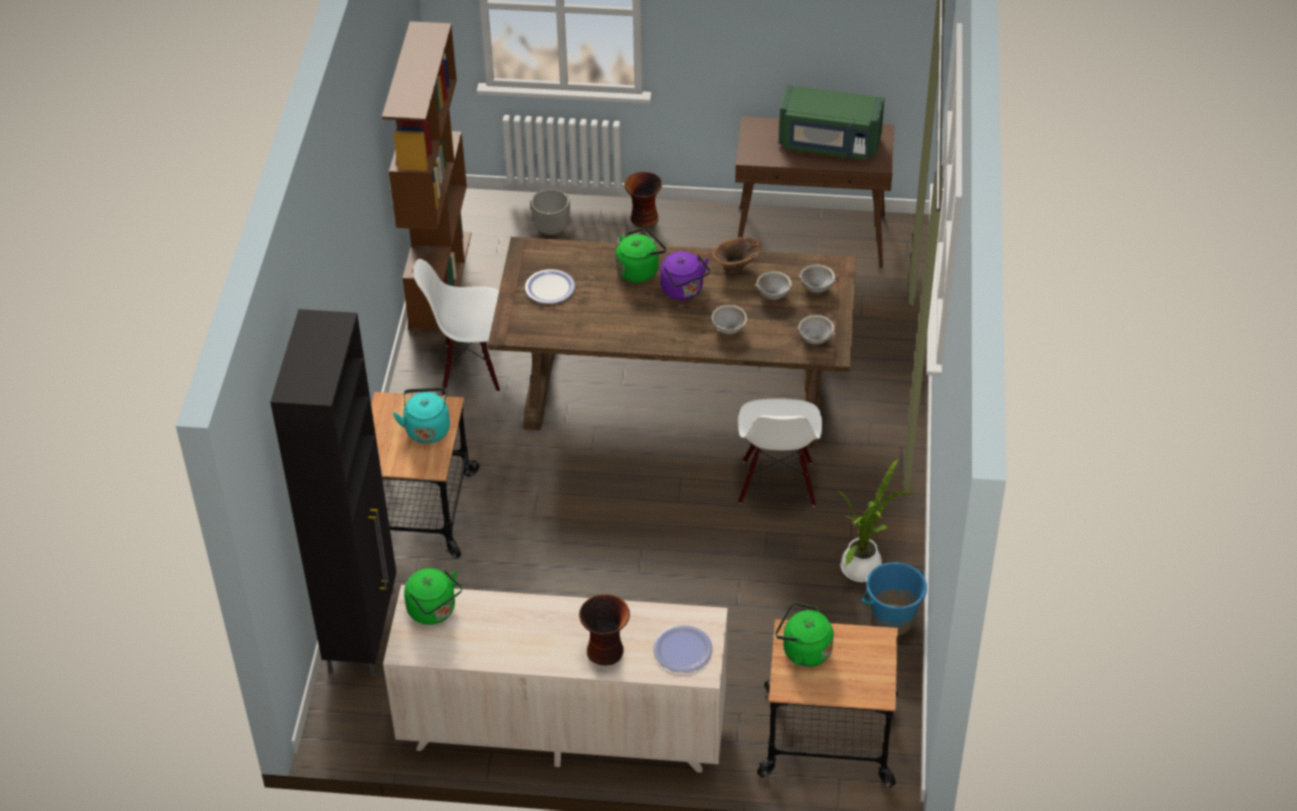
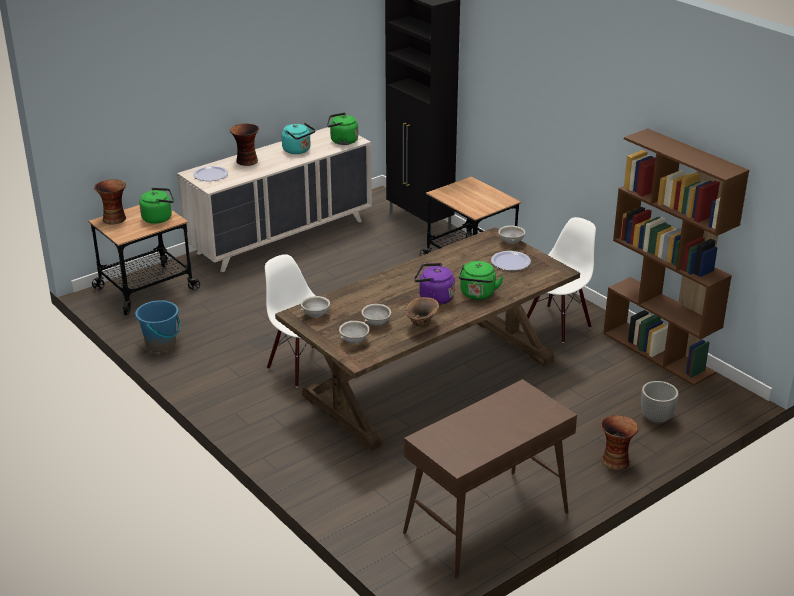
camera: 135 degrees right, 15 degrees down
turquoise kettle [393,388,450,444] -> turquoise kettle moved to [282,123,316,154]
grey bowl [712,305,747,334] -> grey bowl moved to [498,225,525,244]
green microwave [779,85,885,160] -> none
potted plant [838,458,912,582] -> none
none -> vase [94,179,126,224]

